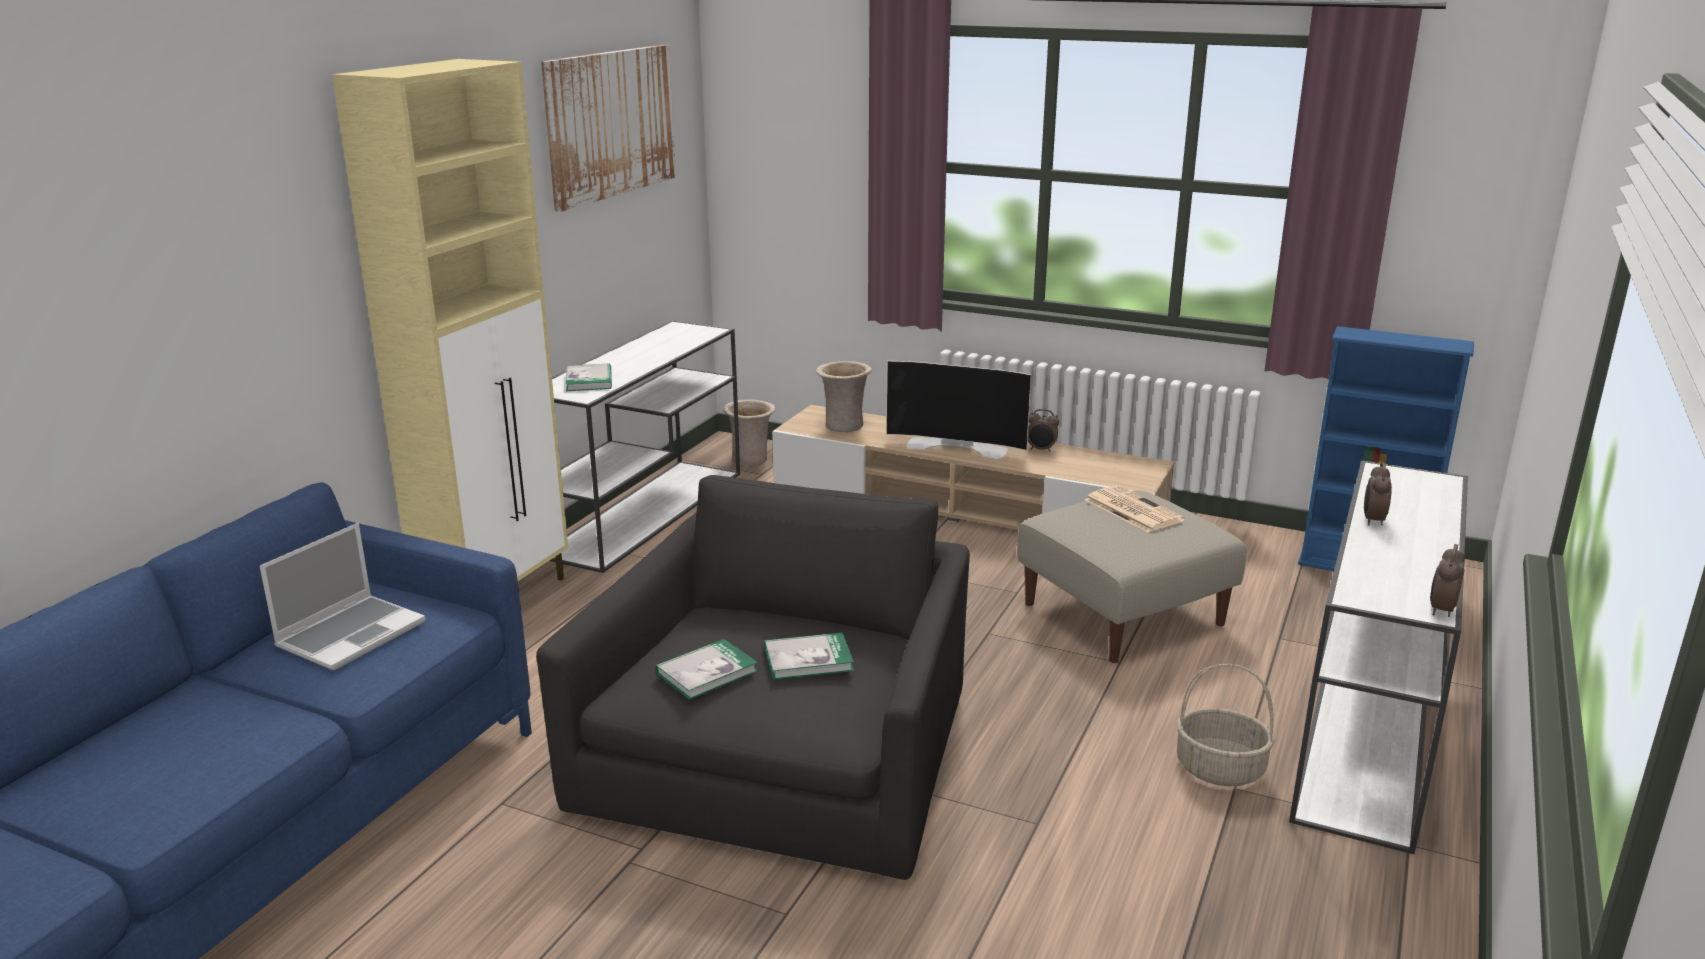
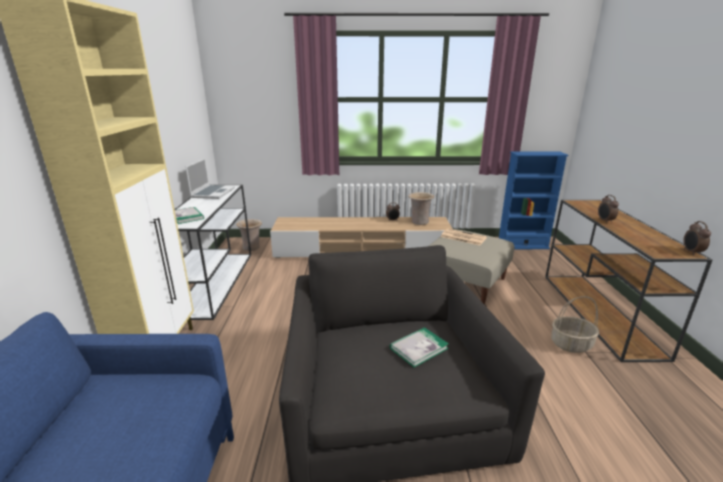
camera: 25 degrees left, 0 degrees up
laptop [260,523,426,670] -> laptop moved to [185,158,235,199]
picture [541,45,676,212] -> none
book [655,639,758,700] -> none
beige vase [816,361,872,432] -> beige vase moved to [408,192,434,225]
television [886,361,1031,459] -> none
white console table [1289,460,1468,854] -> brown console table [545,200,713,362]

